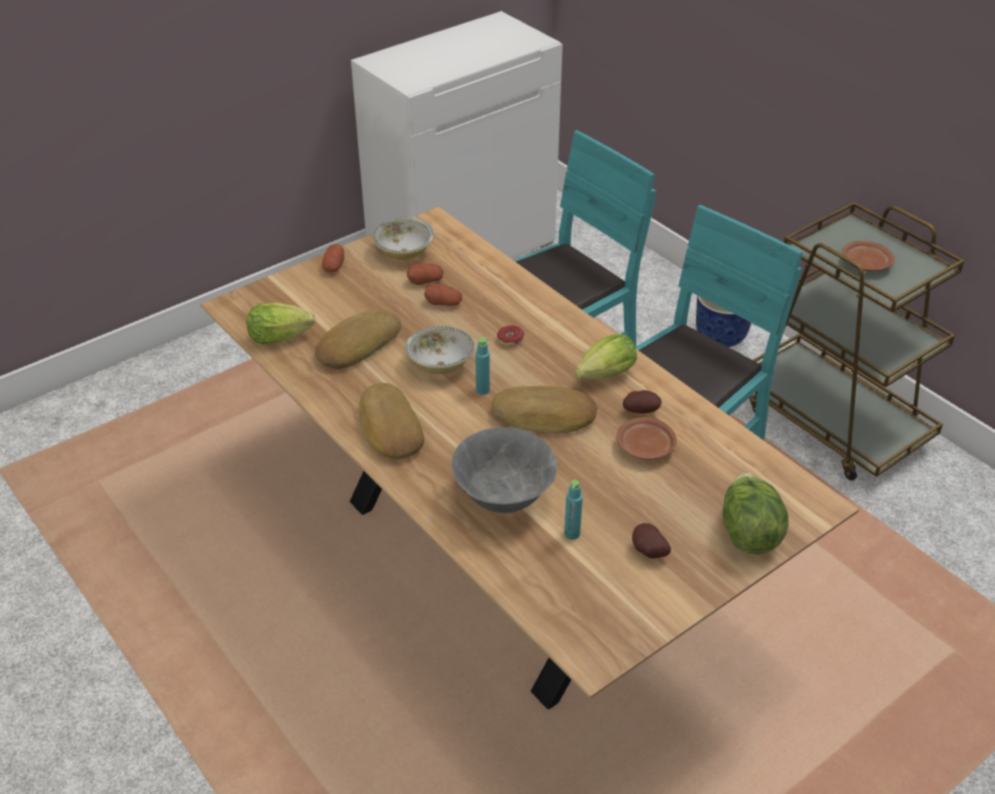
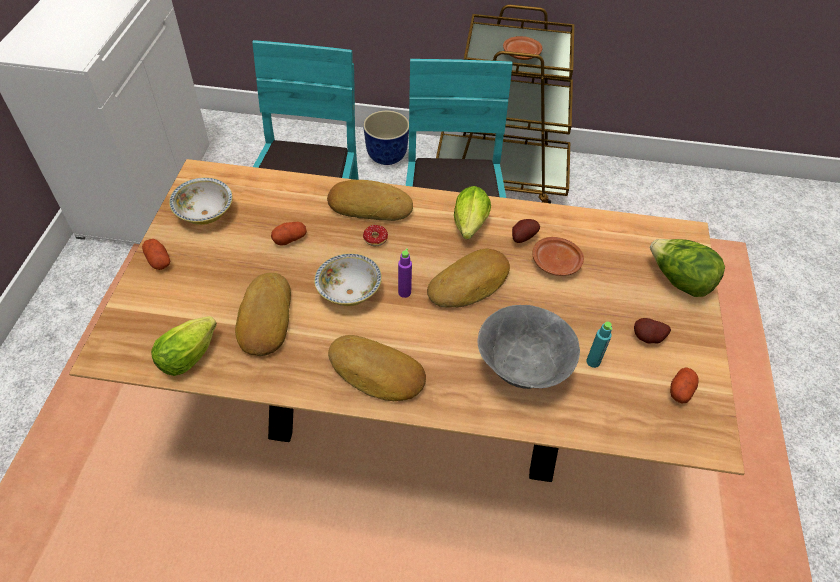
camera: 45 degrees left, 10 degrees up
potato [407,263,443,285] -> potato moved to [670,367,698,404]
turquoise bottle [475,338,490,395] -> purple bottle [398,248,412,298]
none -> bread [327,180,413,221]

